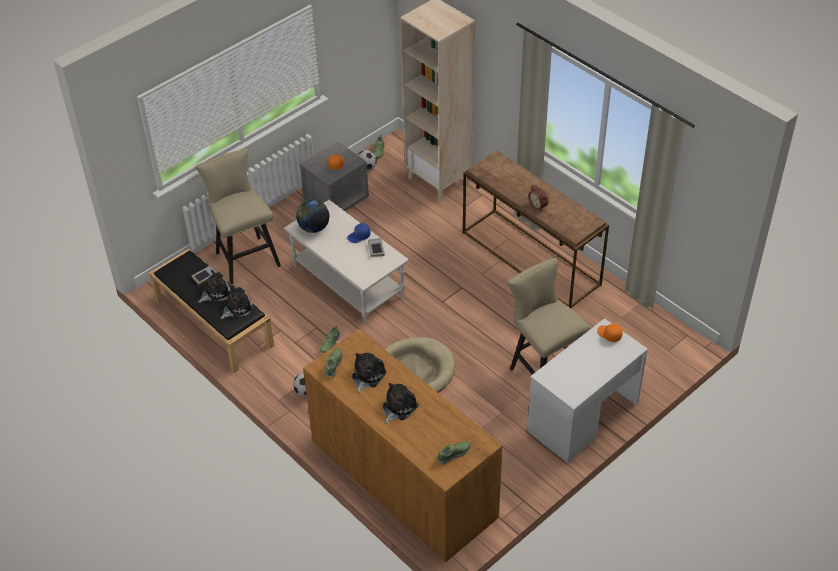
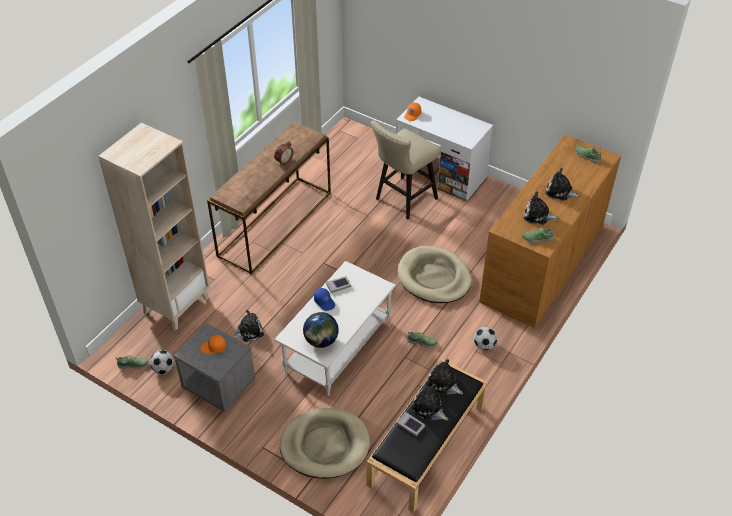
camera: 105 degrees left, 0 degrees up
beige stool [195,149,281,284] -> beige dog bed [280,408,370,478]
none -> plush toy [233,310,264,342]

